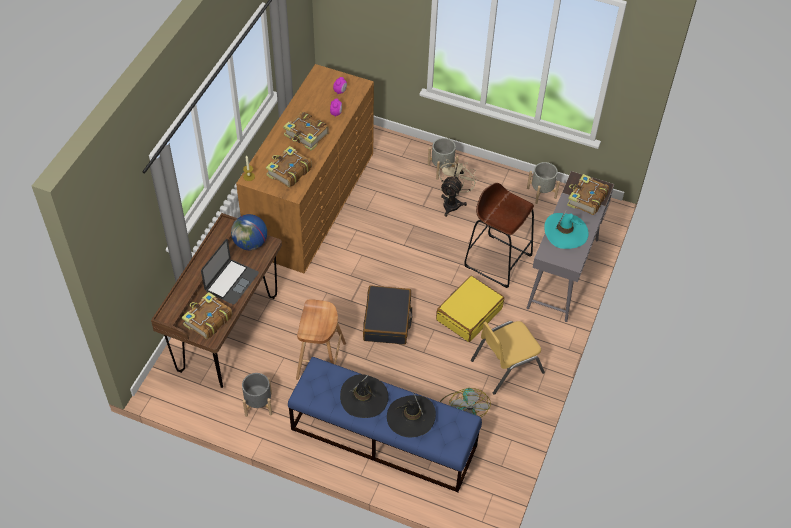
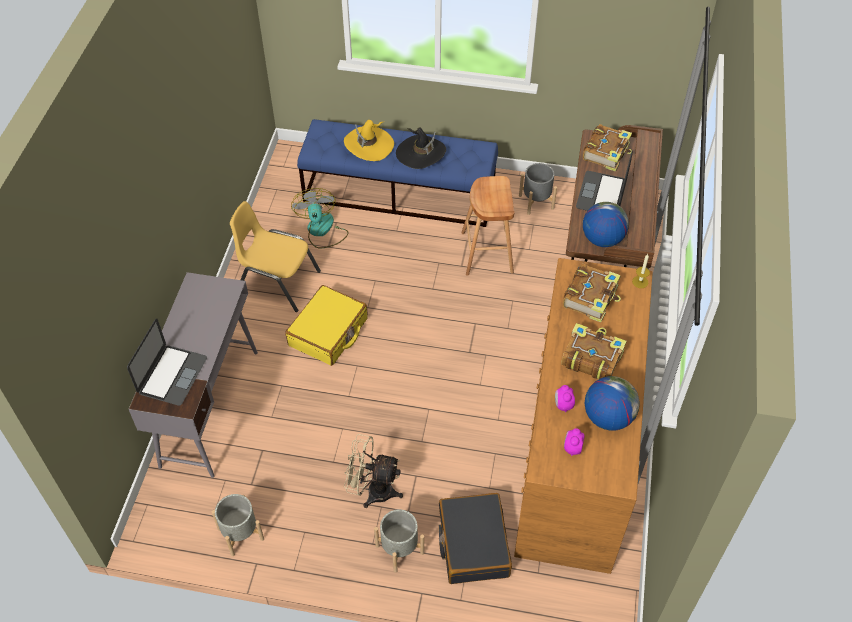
camera: 170 degrees right, 0 degrees up
black suitcase [363,285,412,345] -> black suitcase moved to [439,493,512,584]
black hat [387,393,436,437] -> yellow hat [344,120,394,161]
beige fan [438,158,478,217] -> beige fan turned 90 degrees clockwise [344,434,403,508]
brown stool [464,183,534,288] -> none
yellow chair [471,321,545,395] -> yellow chair turned 120 degrees counterclockwise [230,201,321,312]
turquoise hat [544,210,588,249] -> none
book [567,174,609,215] -> laptop [127,319,207,406]
none -> globe [585,376,640,431]

